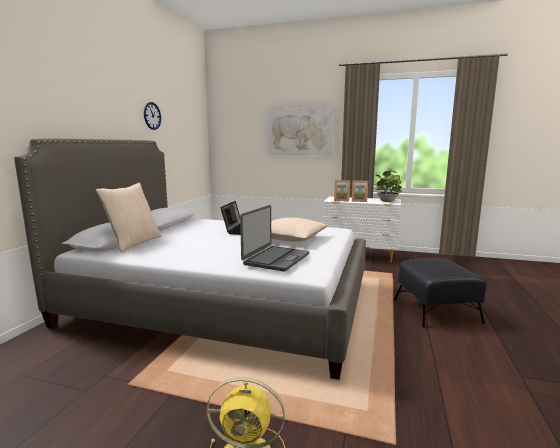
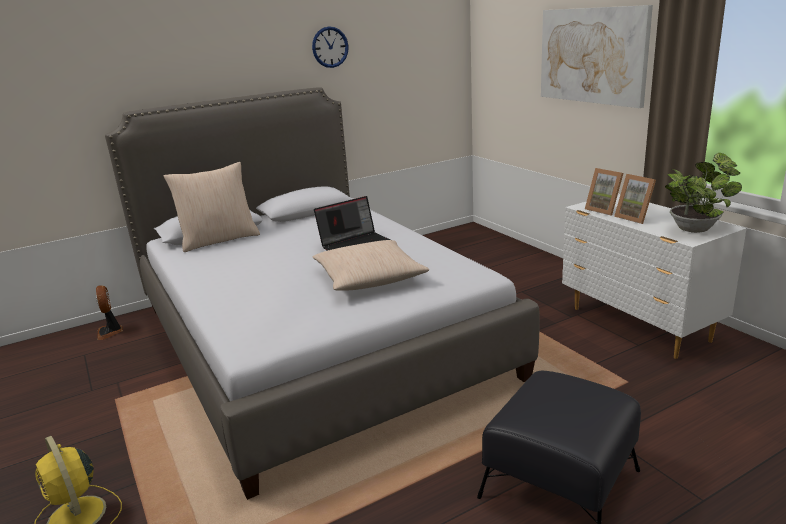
camera: 45 degrees right, 10 degrees up
laptop [240,205,309,272] -> none
none -> fan [96,285,123,340]

